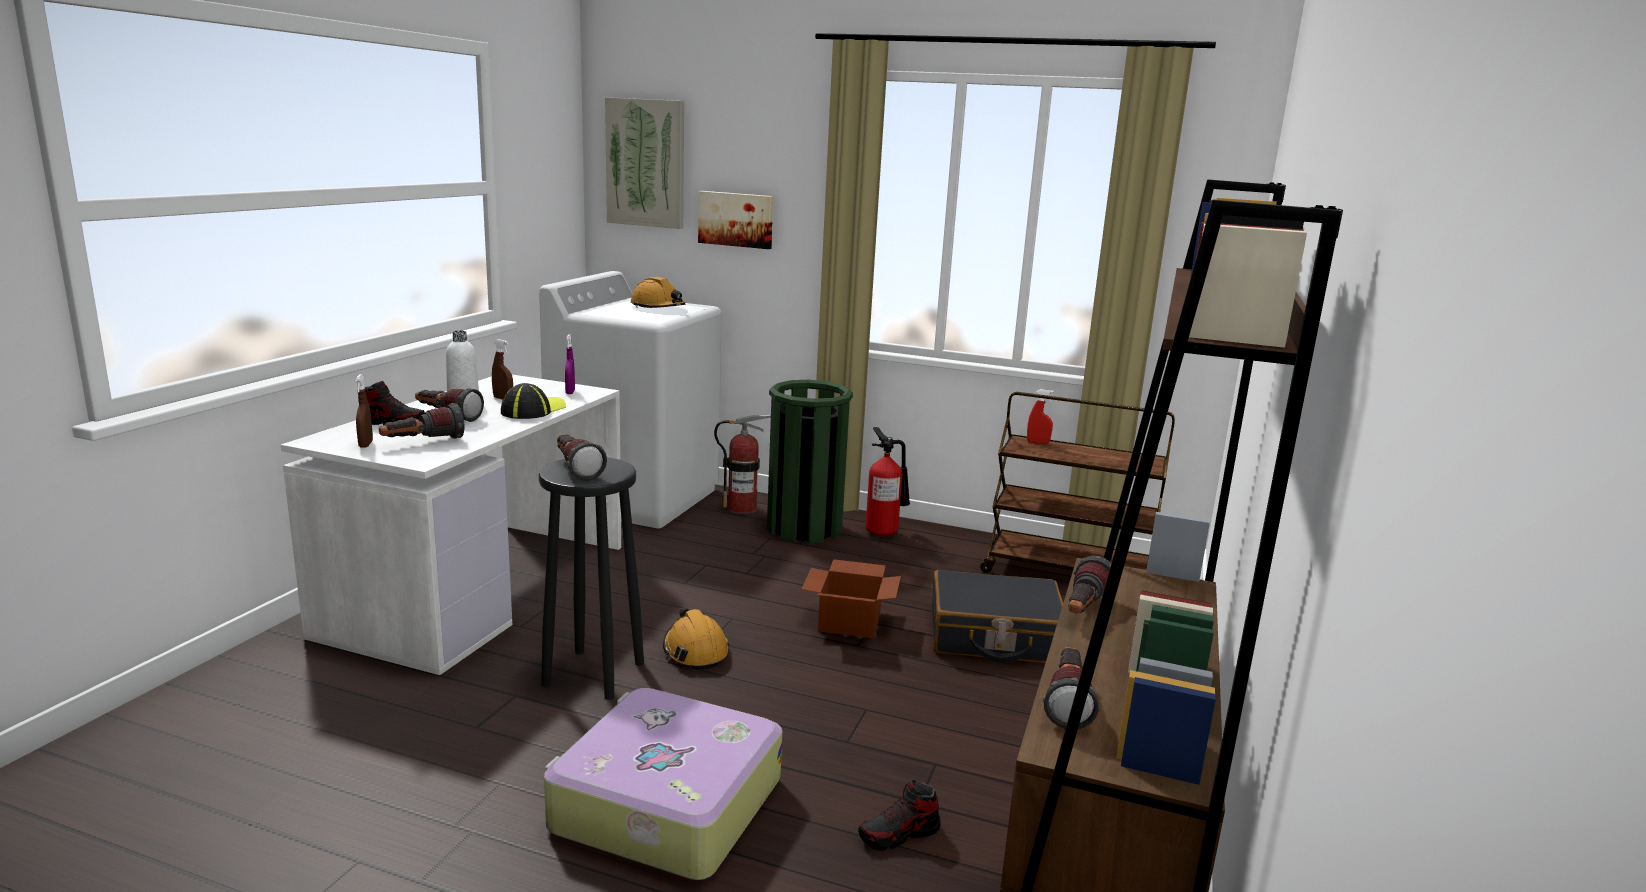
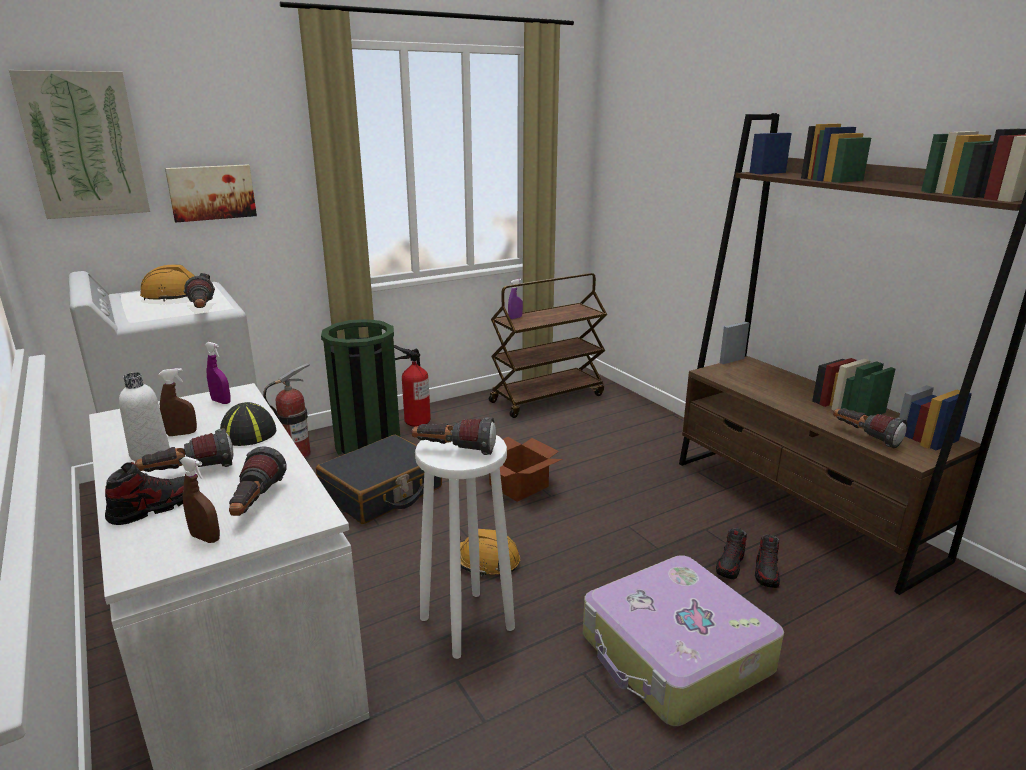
camera: 50 degrees left, 5 degrees up
black stool [539,457,644,700] -> white stool [415,435,515,659]
black suitcase [932,570,1063,663] -> black suitcase moved to [316,435,442,524]
red spray bottle [1027,389,1054,444] -> purple spray bottle [508,279,523,319]
flashlight [1068,556,1111,614] -> flashlight moved to [184,276,215,308]
none -> shoe [716,528,747,579]

